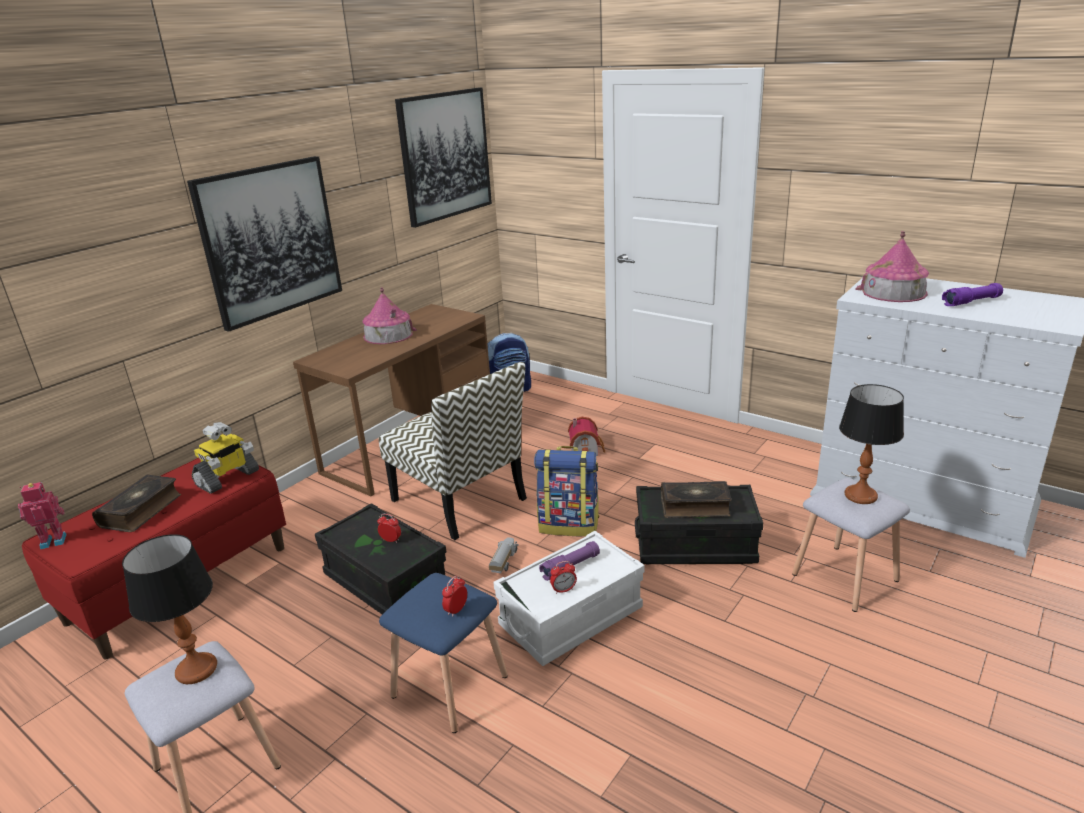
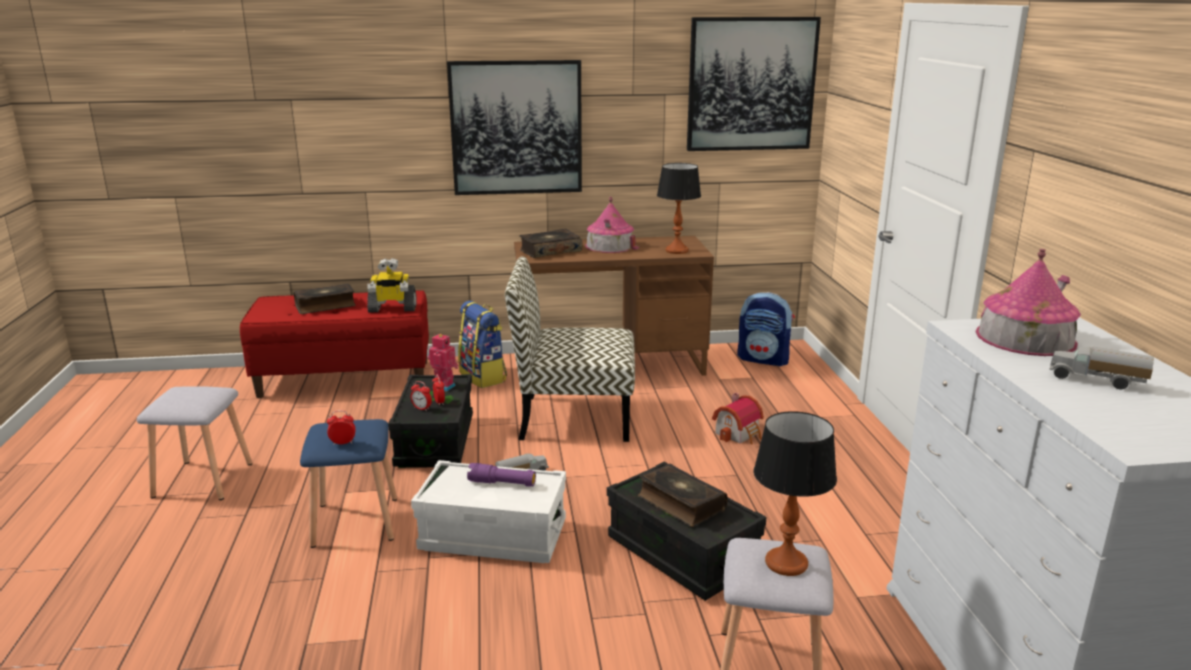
camera: 45 degrees right, 5 degrees down
toy robot [18,482,67,549] -> toy robot moved to [428,334,459,392]
table lamp [122,534,217,684] -> table lamp moved to [657,163,701,254]
chair [379,362,527,540] -> chair turned 90 degrees clockwise [505,256,635,442]
backpack [534,446,599,536] -> backpack moved to [458,301,507,388]
alarm clock [550,561,577,594] -> alarm clock moved to [410,381,432,411]
purple flashlight [942,283,1003,306] -> toy truck [1049,347,1154,389]
none -> book [519,229,583,258]

